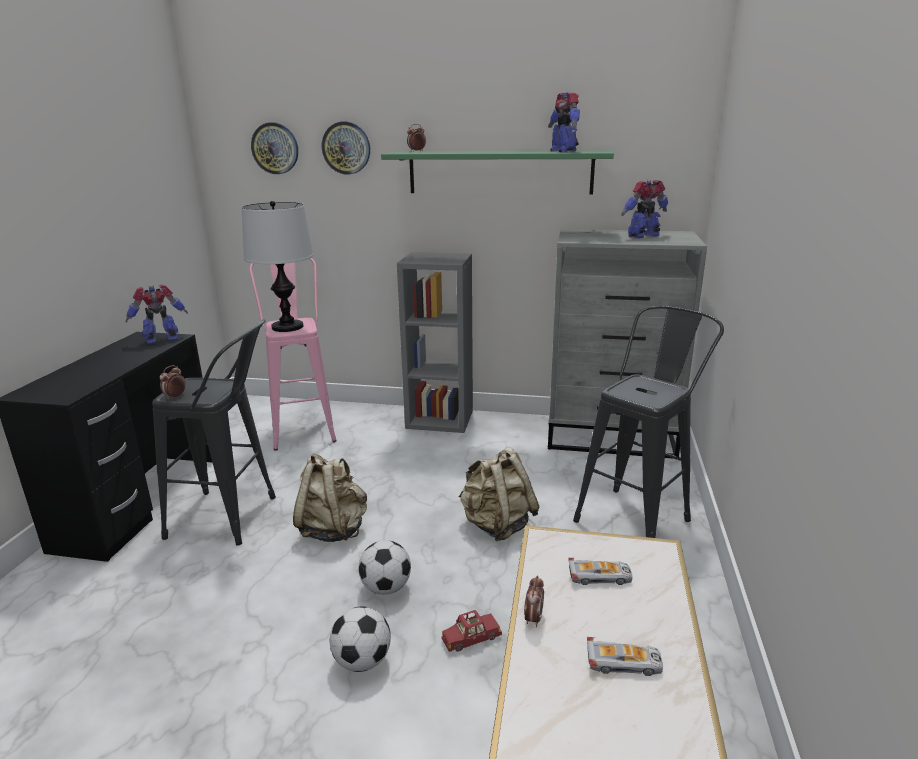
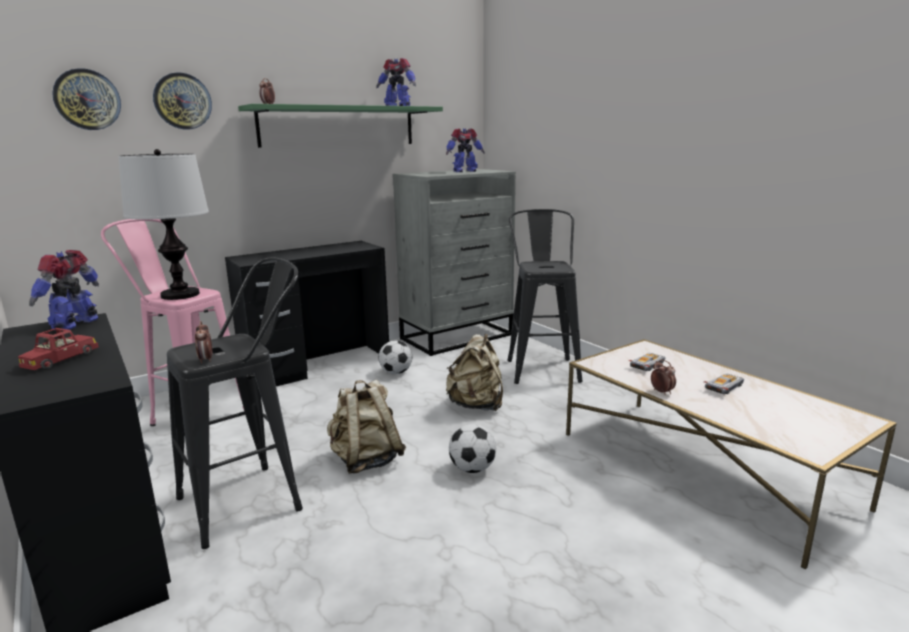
camera: 45 degrees left, 5 degrees down
football [329,606,391,672] -> football moved to [379,340,412,374]
grey bookcase [397,252,473,433] -> black desk [225,241,389,386]
red toy car [442,610,502,652] -> red toy car moved to [18,328,99,370]
toy robot [621,180,668,238] -> toy robot turned 135 degrees counterclockwise [446,128,485,172]

